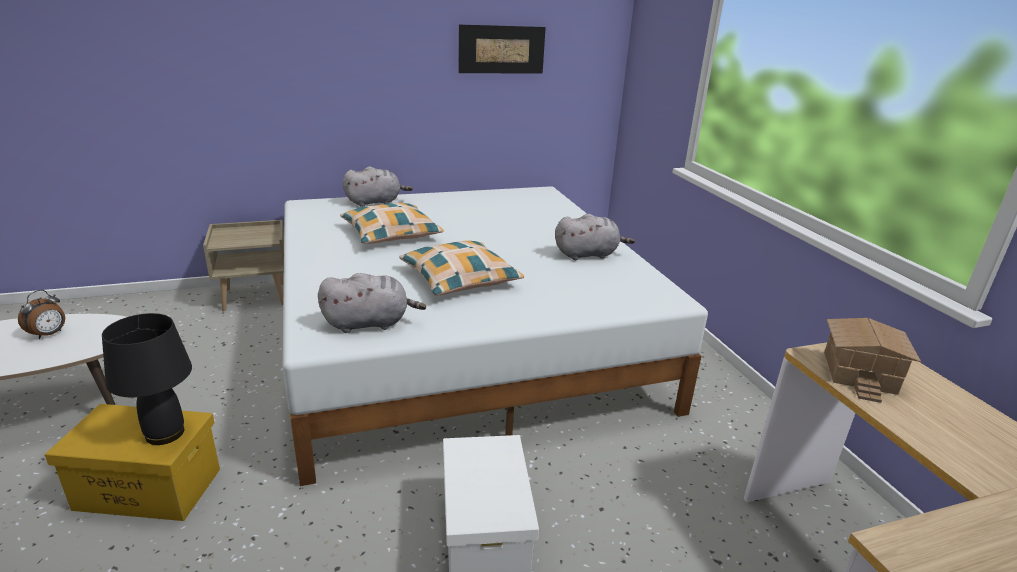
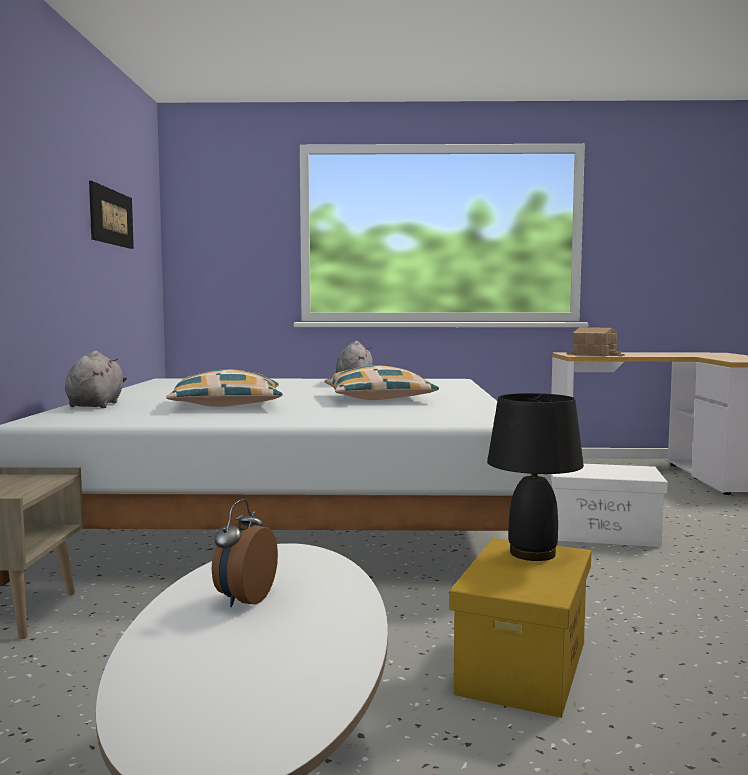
camera: 70 degrees left, 20 degrees down
alarm clock [18,290,65,339] -> alarm clock turned 120 degrees counterclockwise [212,499,278,607]
grey plush toy [318,273,426,333] -> none

